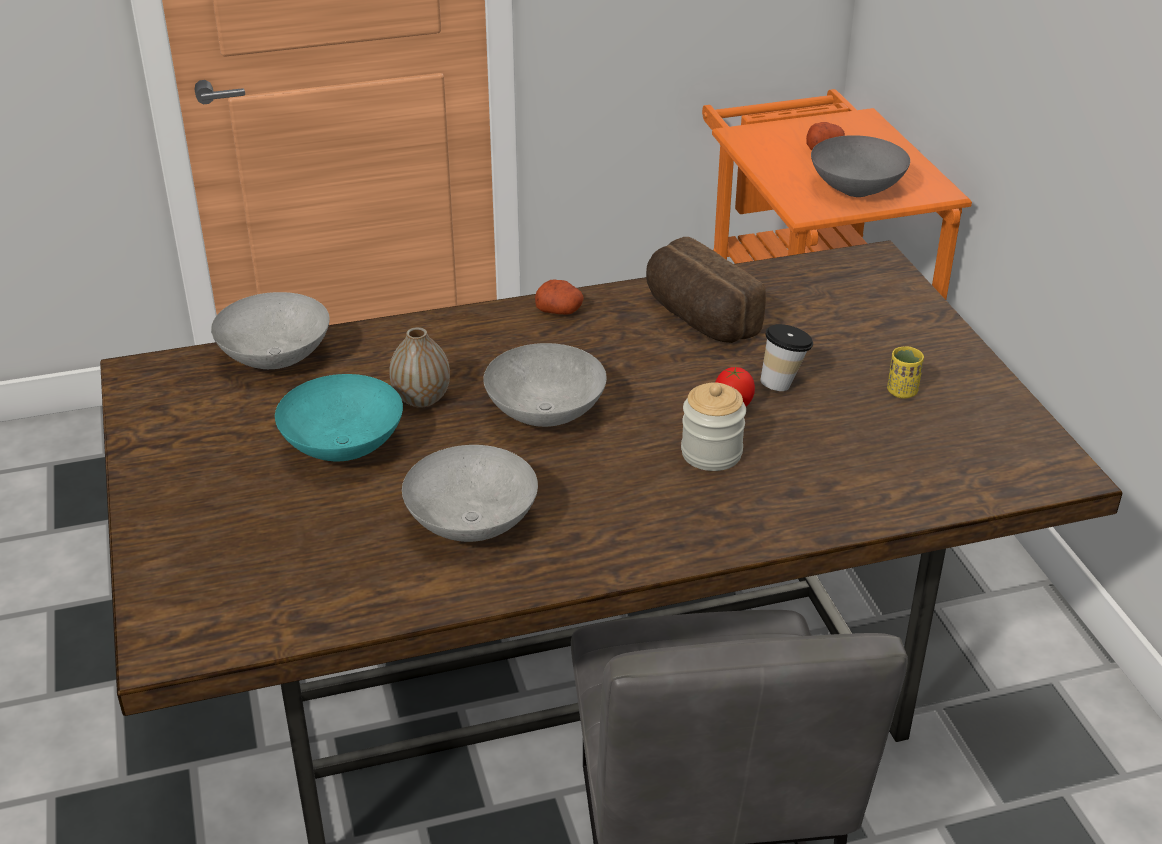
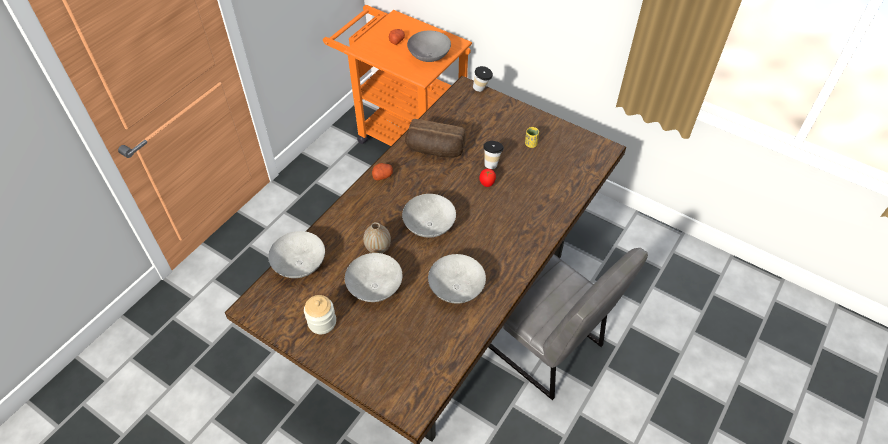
camera: 40 degrees left, 15 degrees up
turquoise bowl [275,374,403,461] -> grey bowl [345,253,403,302]
jar [681,382,746,471] -> jar moved to [304,295,336,334]
none -> cup [473,66,493,92]

